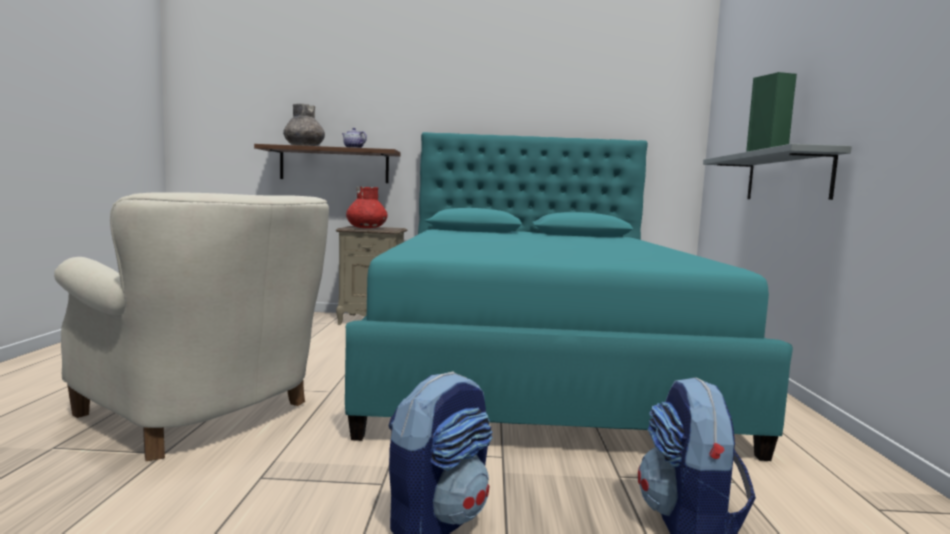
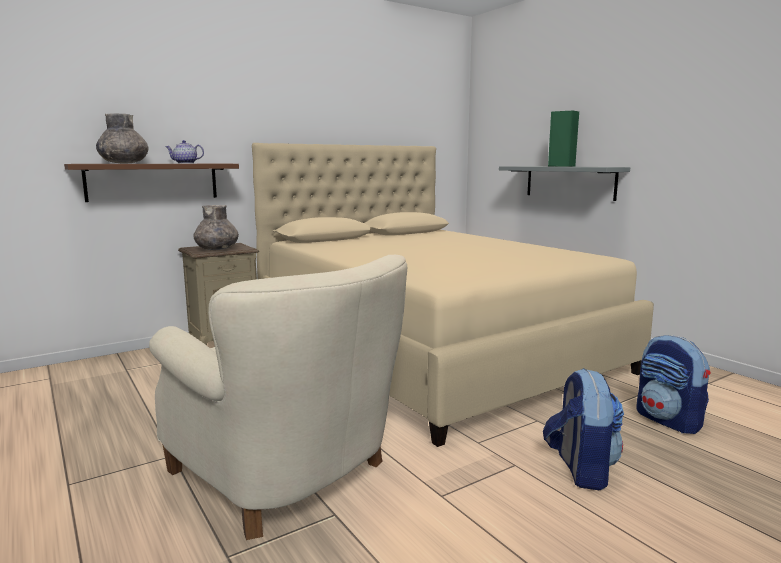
camera: 35 degrees left, 5 degrees up
beige armchair [54,192,329,461] -> beige armchair turned 45 degrees clockwise [149,255,407,540]
turquoise bed [345,132,793,461] -> beige bed [252,143,654,447]
red vase [346,187,387,228] -> grey vase [193,205,239,250]

